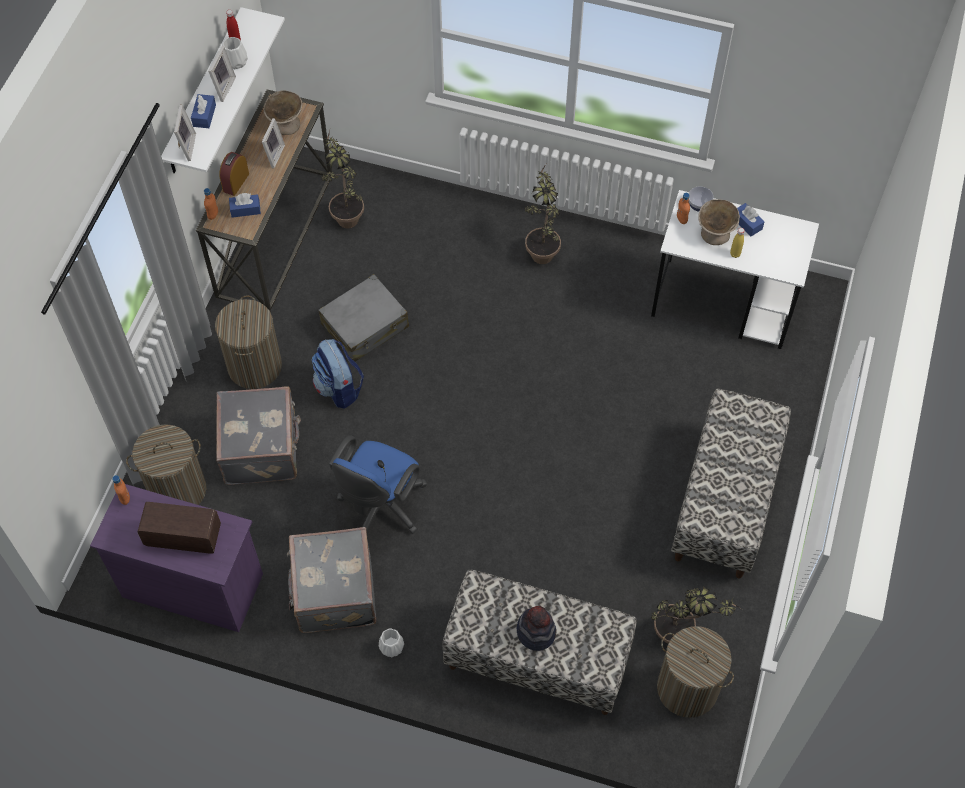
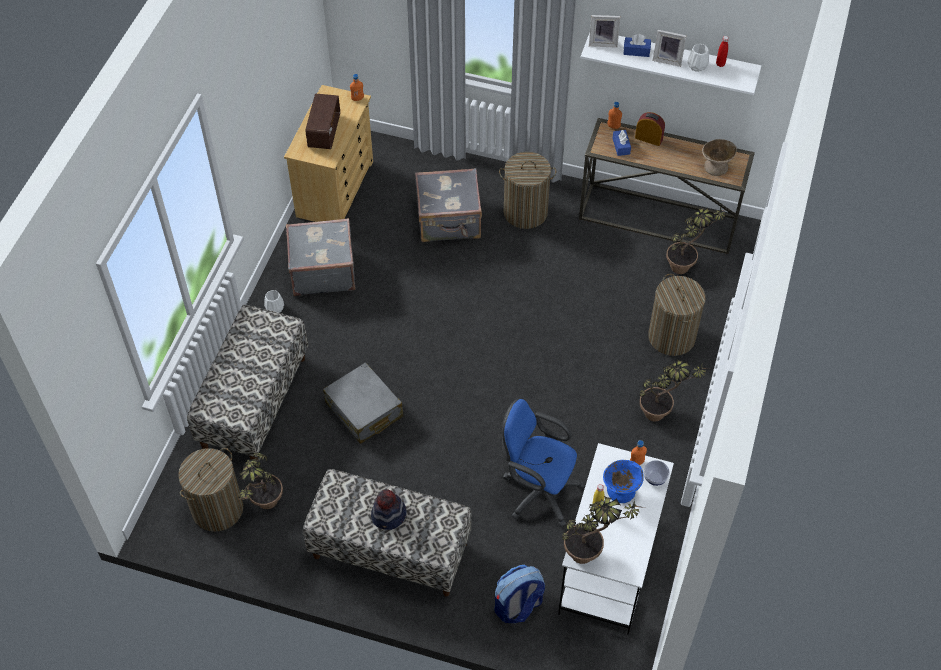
camera: 90 degrees right, 5 degrees down
purple dresser [90,484,263,632] -> beige dresser [284,85,373,222]
laundry basket [126,424,206,505] -> laundry basket moved to [648,274,706,356]
picture frame [262,118,285,169] -> none
backpack [311,339,364,409] -> backpack moved to [494,565,545,623]
grey suitcase [319,274,409,362] -> grey suitcase moved to [323,362,403,444]
blue office chair [329,435,428,534] -> blue office chair moved to [502,399,585,527]
hat [516,606,556,651] -> hat moved to [371,490,407,530]
beige bowl [698,199,740,245] -> blue bowl [603,460,644,503]
blue tissue box [737,203,764,236] -> none
none -> potted plant [562,496,645,564]

